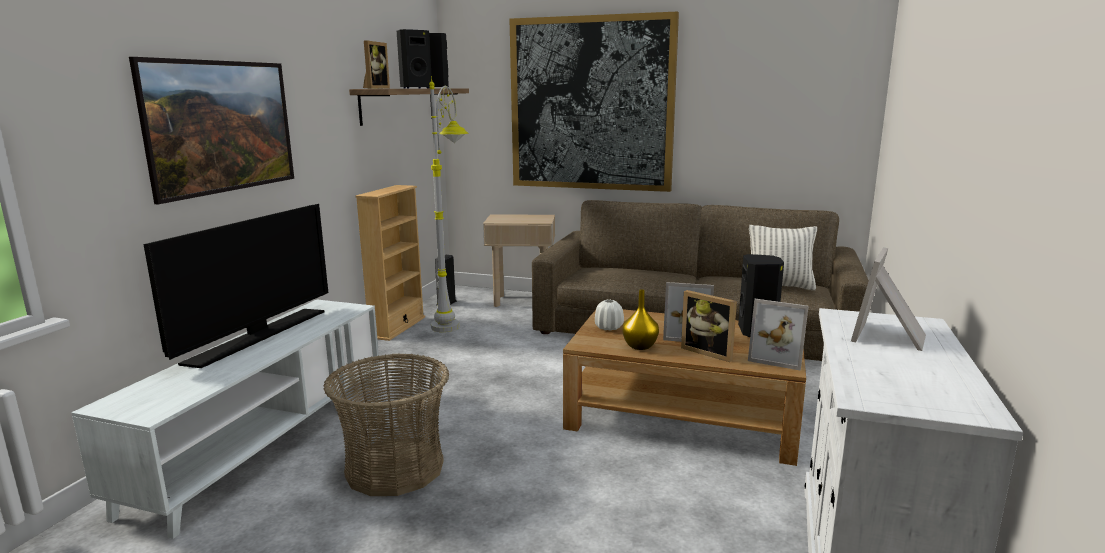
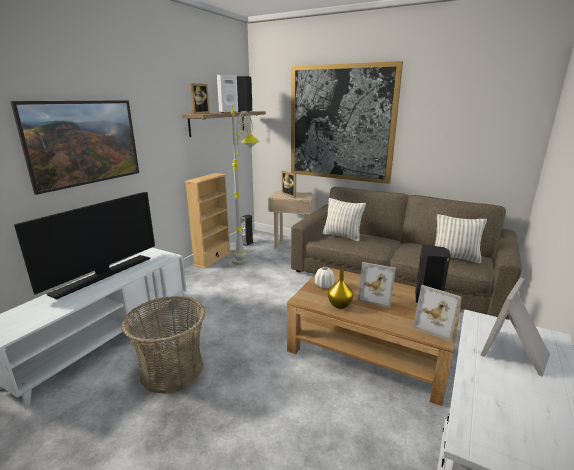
camera: 10 degrees right, 5 degrees up
black speaker [397,29,432,89] -> white speaker [217,75,238,113]
picture frame [681,290,737,362] -> picture frame moved to [282,171,296,198]
none -> pillow [322,198,366,242]

